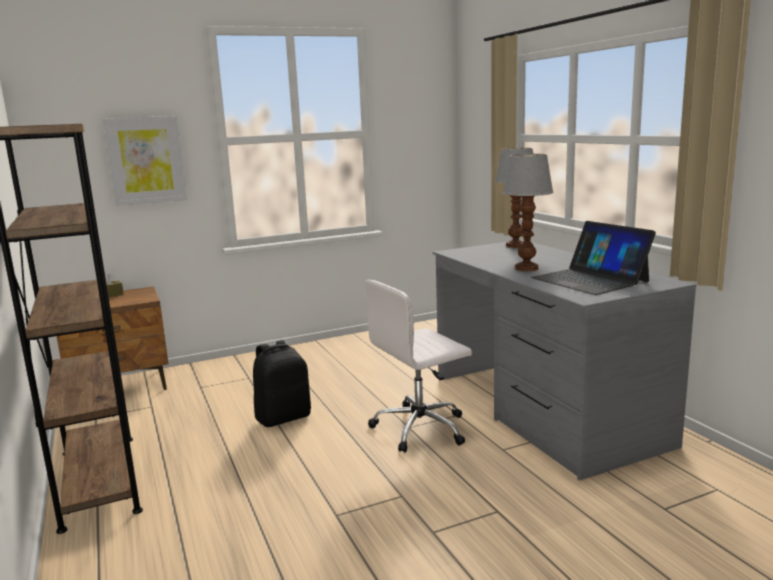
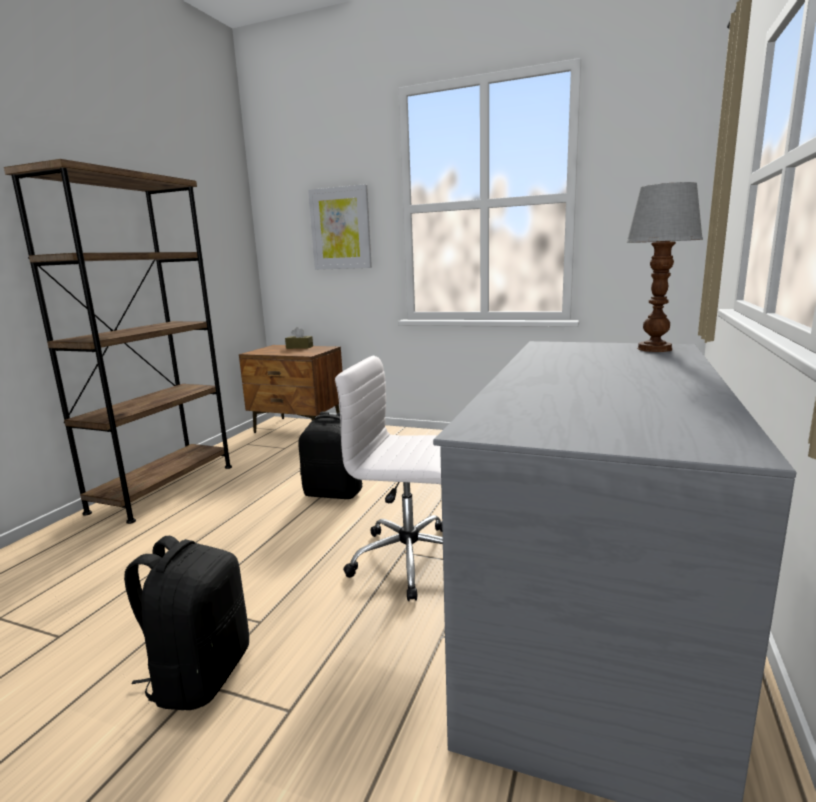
camera: 45 degrees right, 0 degrees up
table lamp [502,154,554,271] -> none
laptop [531,221,656,295] -> none
none -> black backpack [124,536,249,710]

